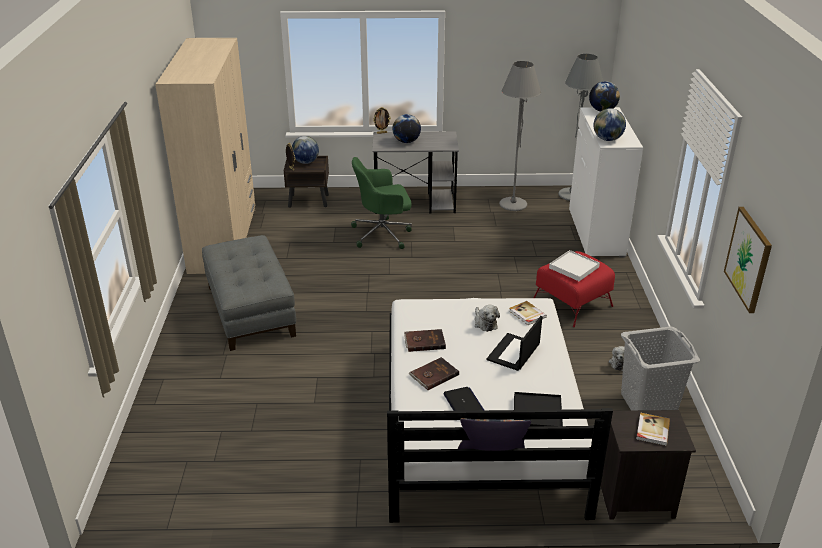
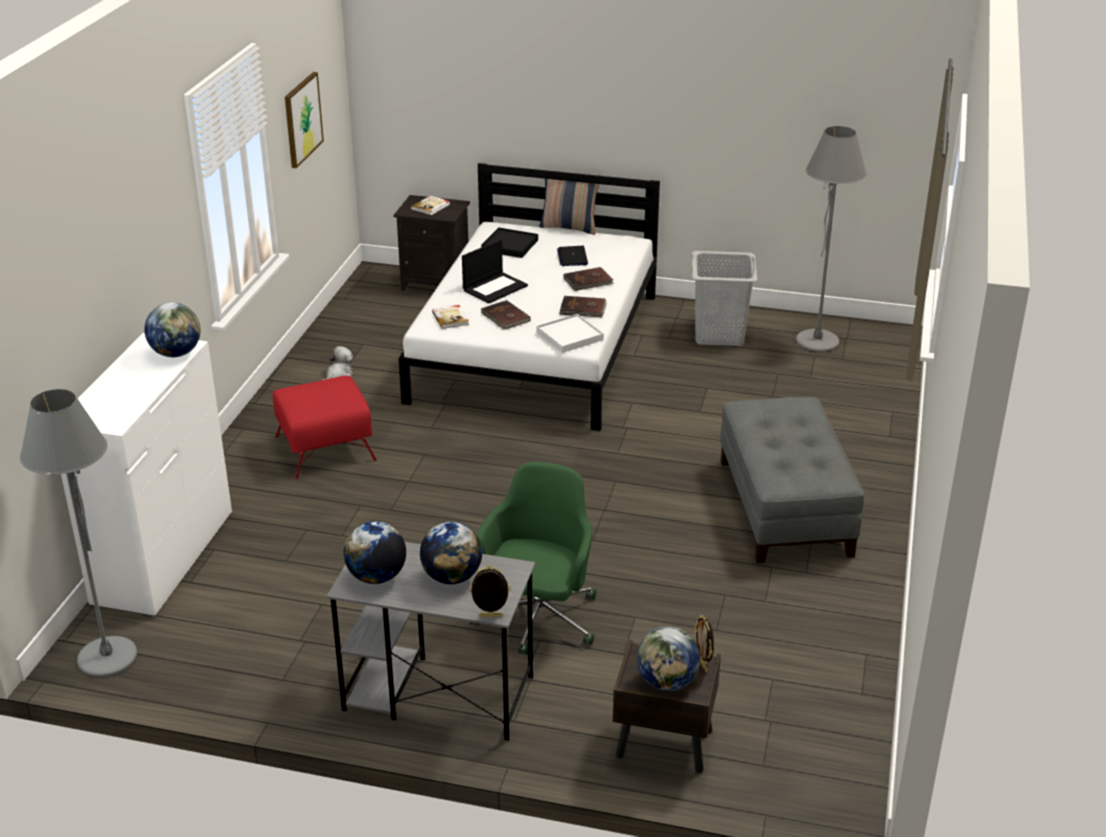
camera: 165 degrees left, 0 degrees up
beige wardrobe [155,38,255,274] -> none
green office chair [351,157,412,249] -> green office chair turned 75 degrees counterclockwise [470,462,596,655]
plush toy [475,305,500,332] -> brown book [481,300,530,330]
grey floor lamp [499,61,541,211] -> grey floor lamp moved to [796,126,867,352]
white tray [549,250,600,281] -> white tray moved to [536,314,604,353]
globe [589,81,620,112] -> globe moved to [344,521,406,584]
grey laundry basket [621,326,700,410] -> grey laundry basket moved to [692,251,757,346]

